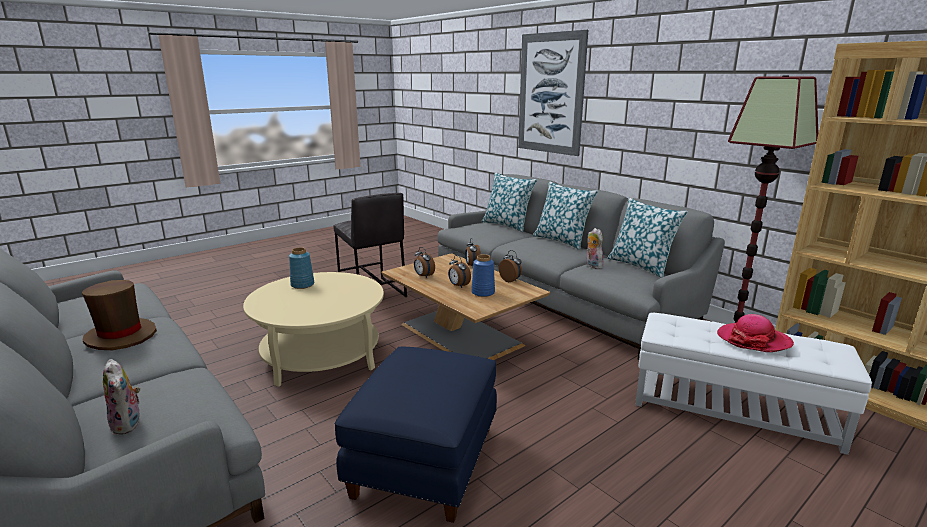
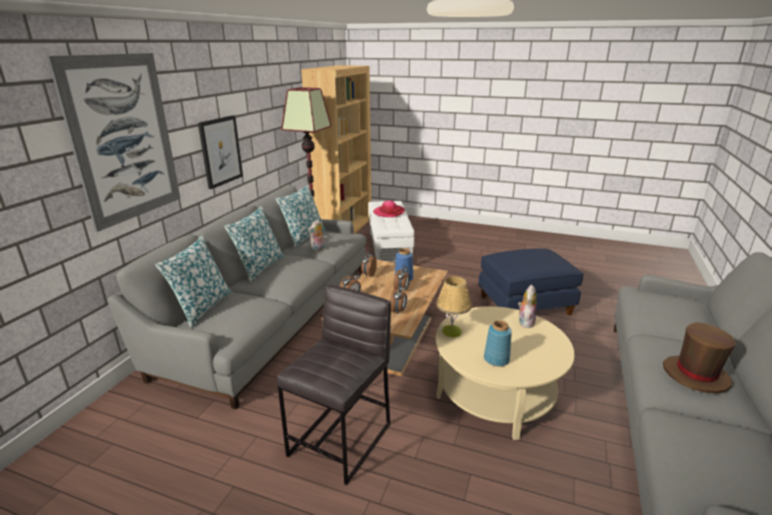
camera: 120 degrees left, 5 degrees up
plush toy [103,359,140,435] -> plush toy moved to [518,285,537,328]
none -> picture [198,115,243,189]
none -> table lamp [436,276,472,337]

